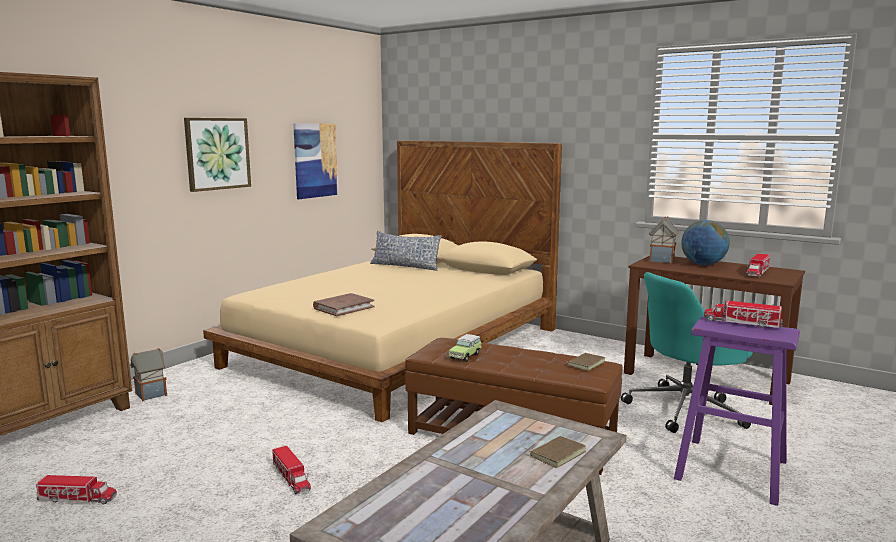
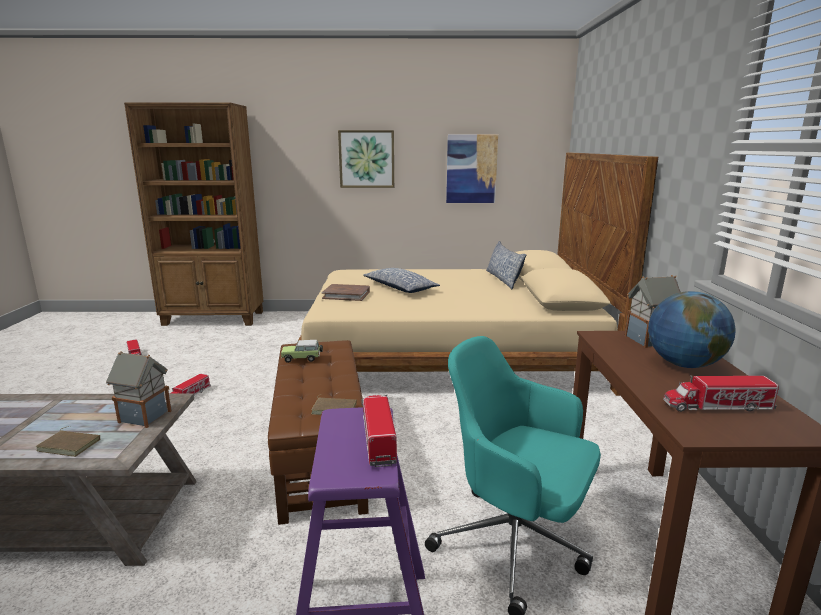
camera: 55 degrees right, 5 degrees up
toy house [130,348,167,402] -> toy house moved to [106,351,172,428]
none -> pillow [363,268,440,293]

